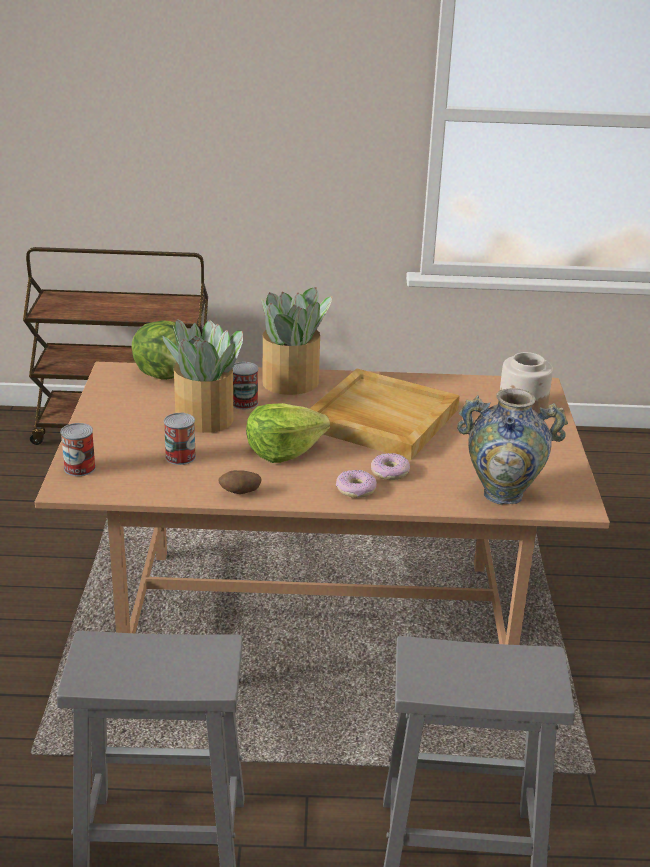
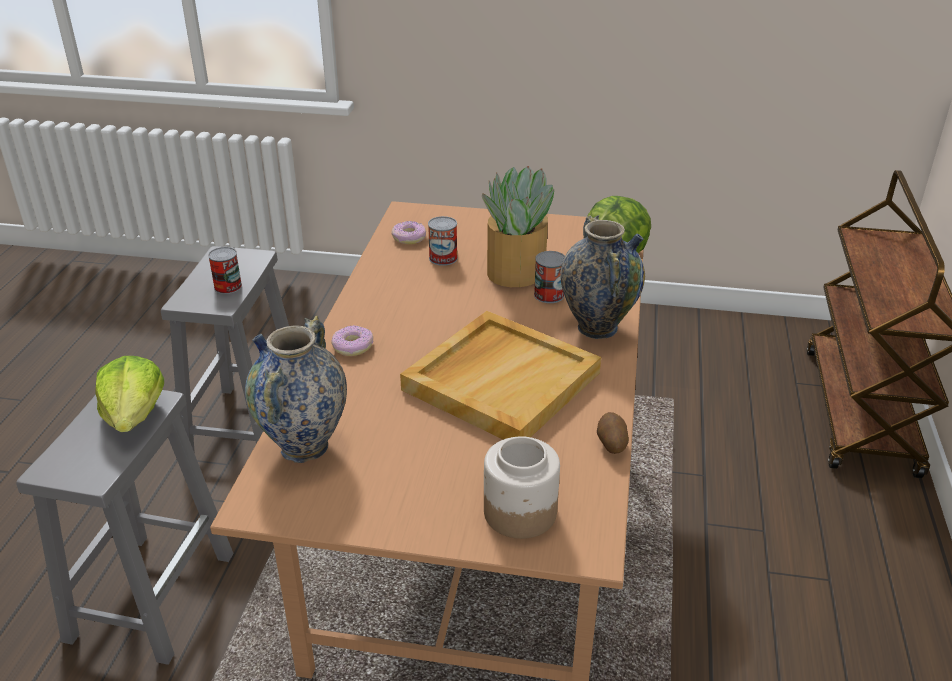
camera: 100 degrees right, 5 degrees up
can [61,423,96,476] -> can moved to [208,247,242,294]
potato [219,470,261,494] -> potato moved to [597,412,629,454]
lettuce [246,403,330,463] -> lettuce moved to [95,356,164,432]
potted plant [261,287,332,395] -> vase [560,215,645,339]
donut [371,453,410,480] -> donut moved to [391,221,426,244]

